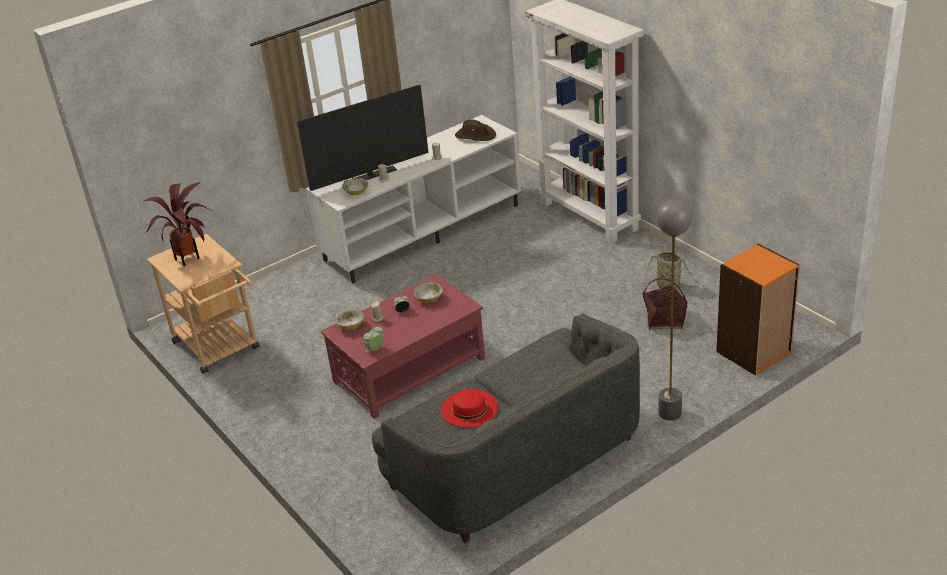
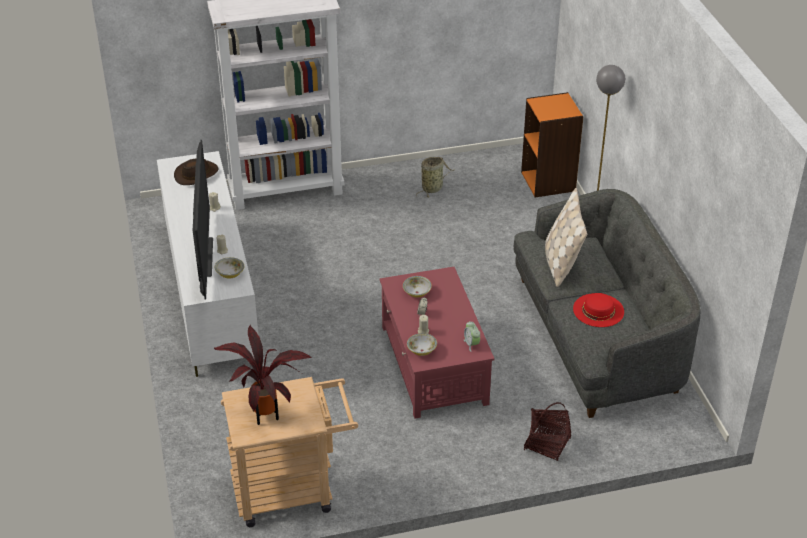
camera: 70 degrees left, 5 degrees up
basket [642,278,688,330] -> basket moved to [524,402,571,461]
none -> beige pillow [545,188,587,287]

